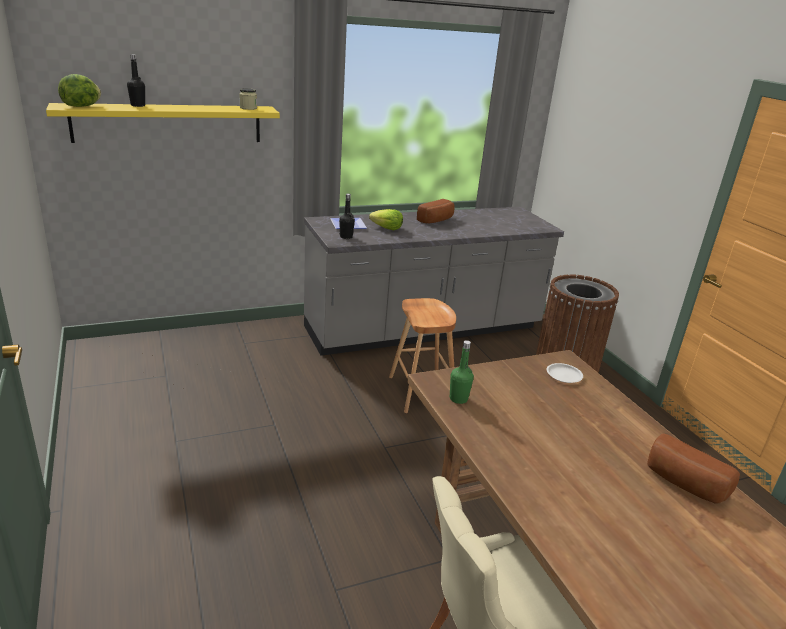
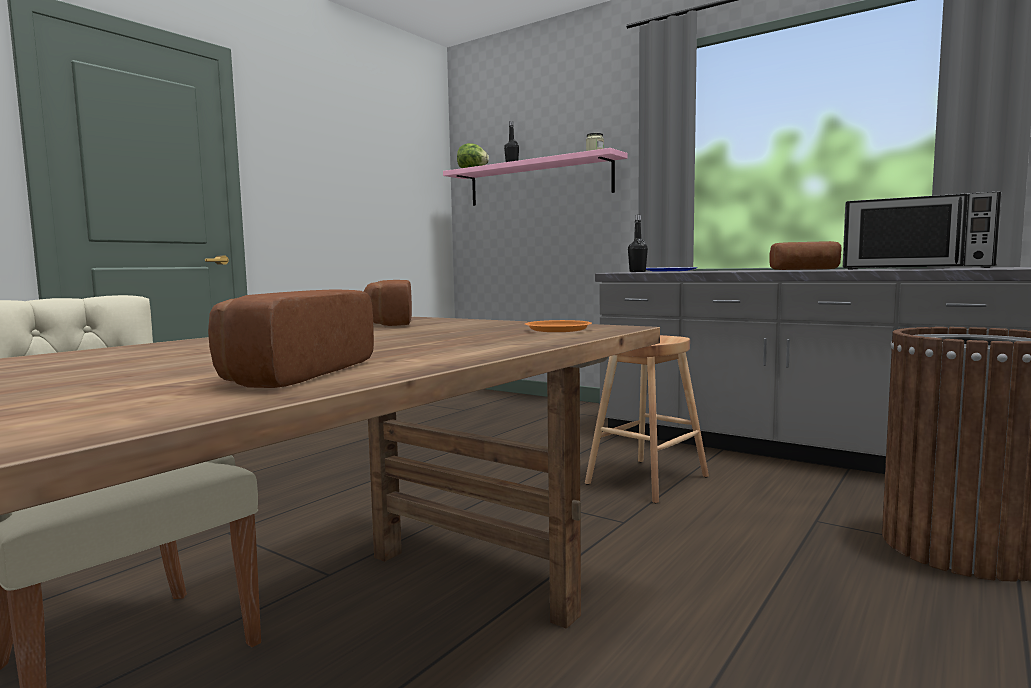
camera: 60 degrees right, 20 degrees down
yellow shelf [46,103,280,143] -> pink shelf [443,148,628,206]
lettuce [369,209,403,230] -> none
green bottle [450,340,474,404] -> bread [364,280,412,326]
white plate [547,363,583,383] -> orange plate [525,320,592,332]
none -> microwave [843,192,1002,270]

